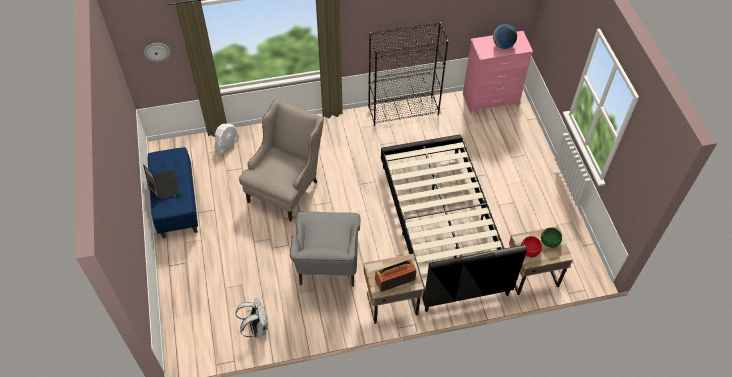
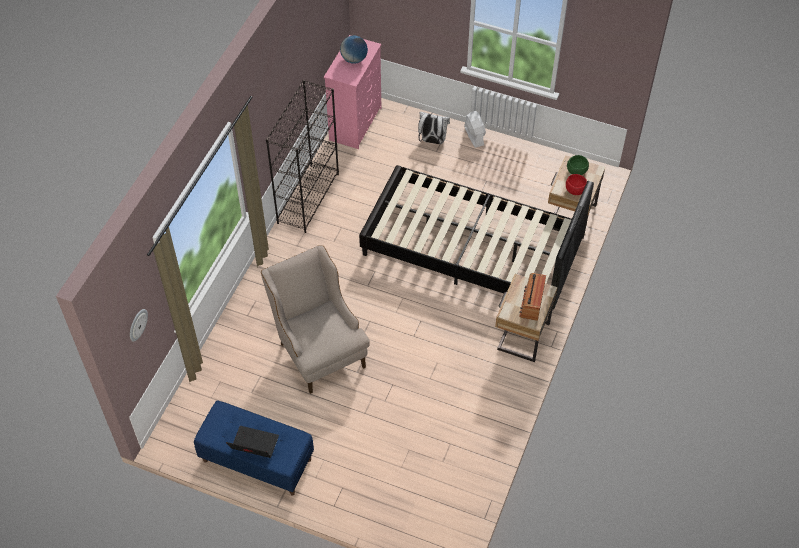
camera: 55 degrees left, 0 degrees up
white fan [214,124,239,154] -> white fan moved to [464,111,486,148]
white backpack [235,298,268,338] -> white backpack moved to [418,112,450,144]
grey armchair [290,212,360,286] -> none

